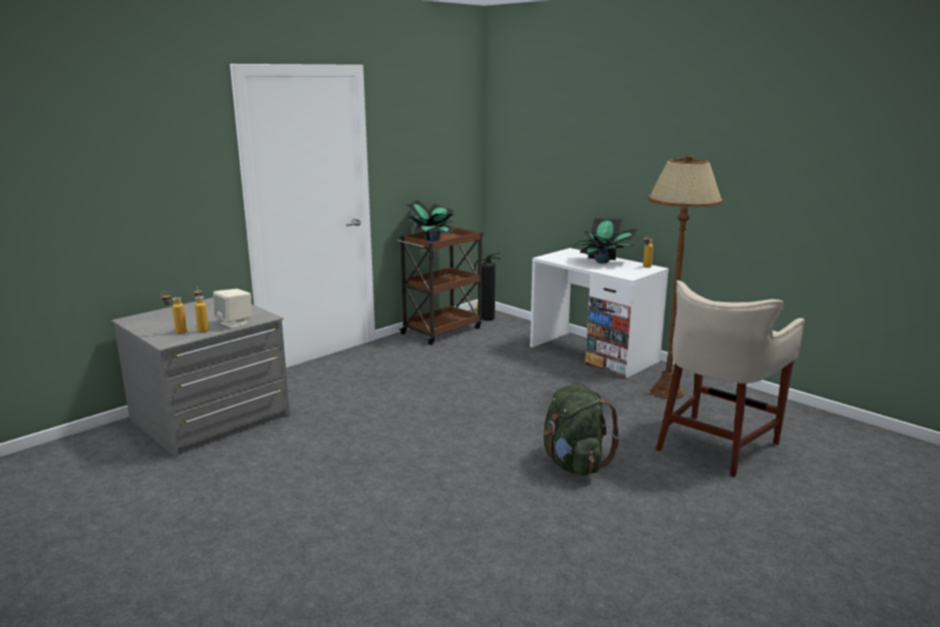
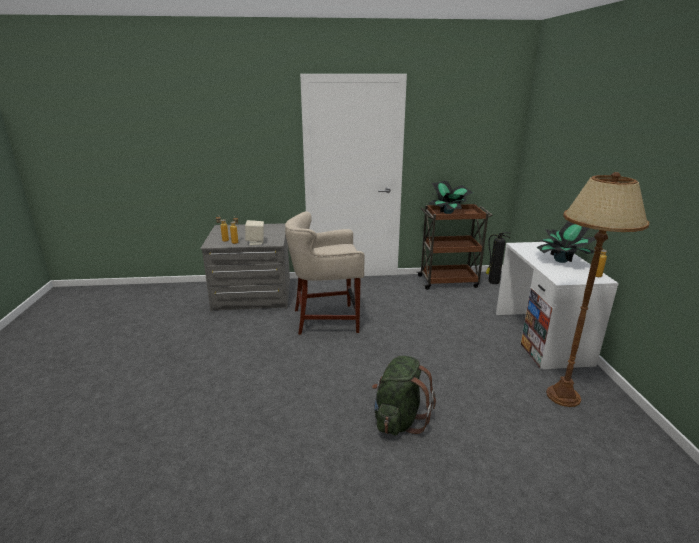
camera: 40 degrees right, 5 degrees up
beige stool [656,280,805,477] -> beige stool moved to [285,211,364,335]

